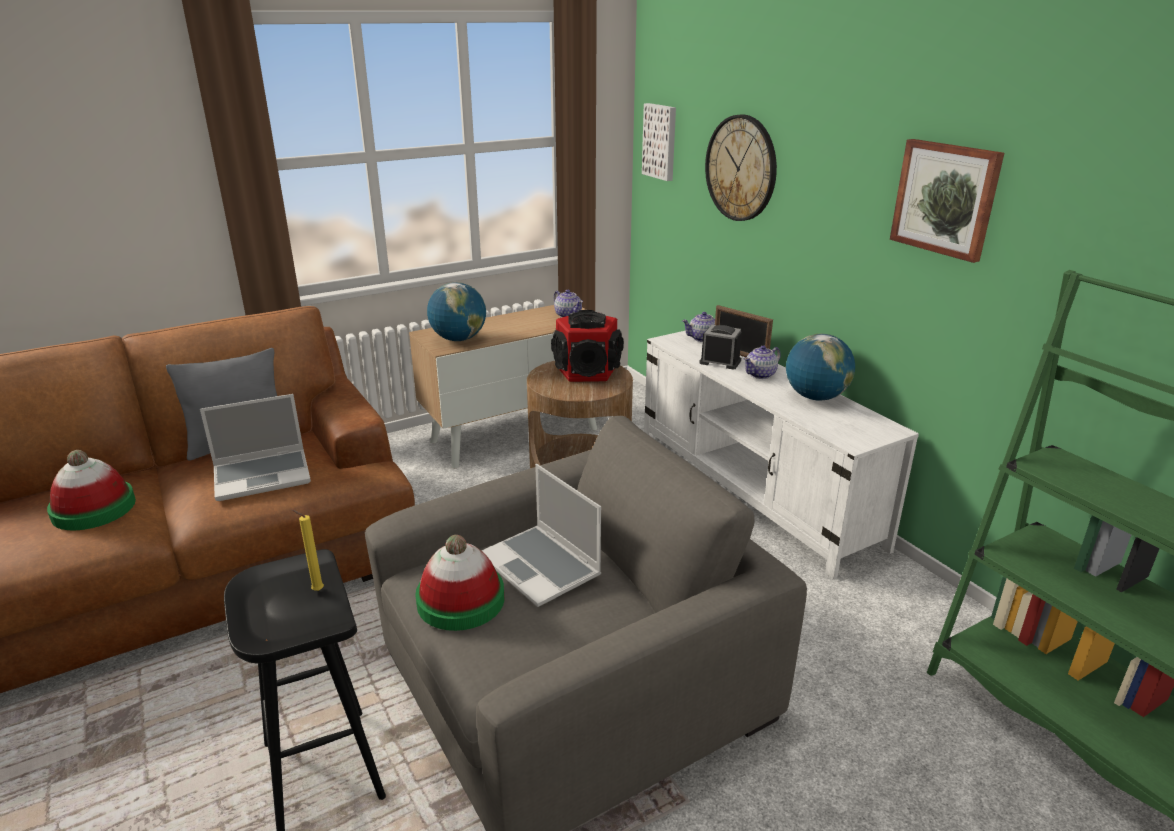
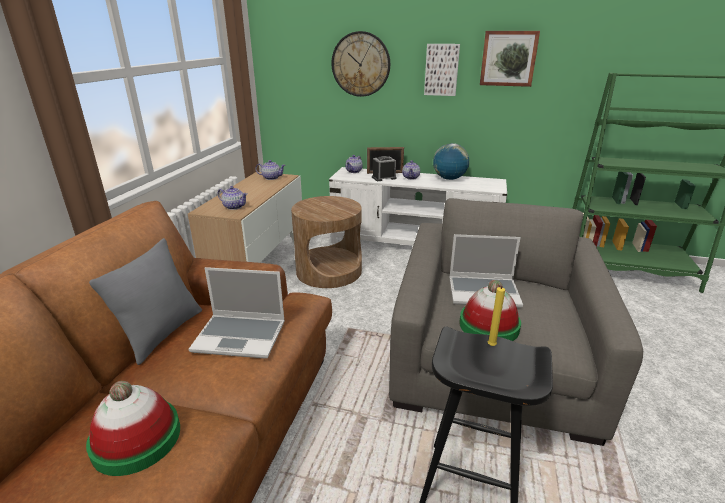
camera: 45 degrees left, 0 degrees up
laptop [200,394,311,501] -> laptop turned 75 degrees clockwise [189,267,285,359]
globe [427,282,486,341] -> teapot [218,186,248,210]
speaker [551,310,624,382] -> none
picture [642,103,676,181] -> picture moved to [424,44,460,96]

